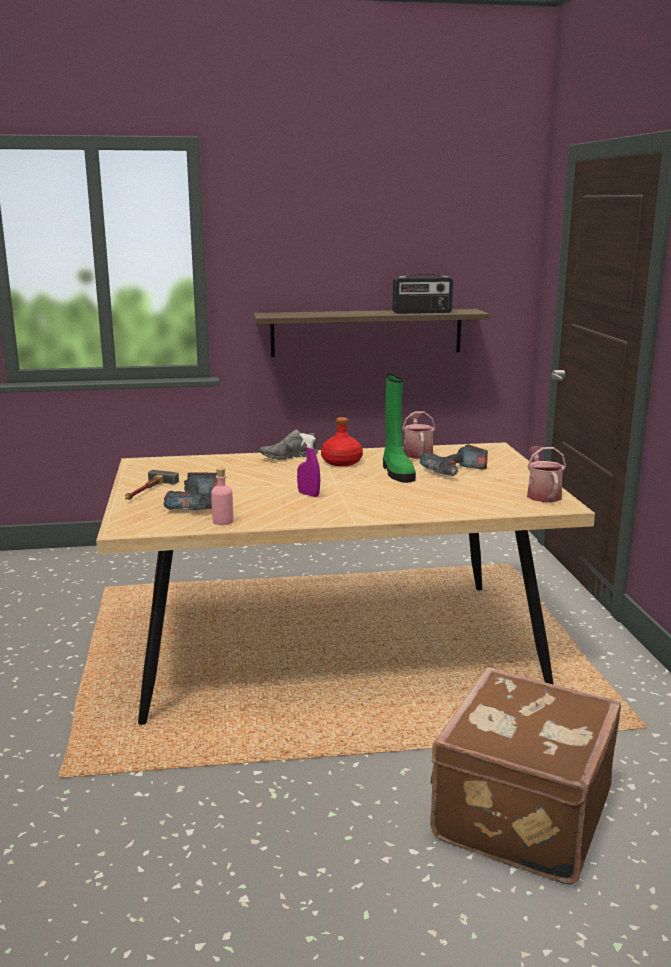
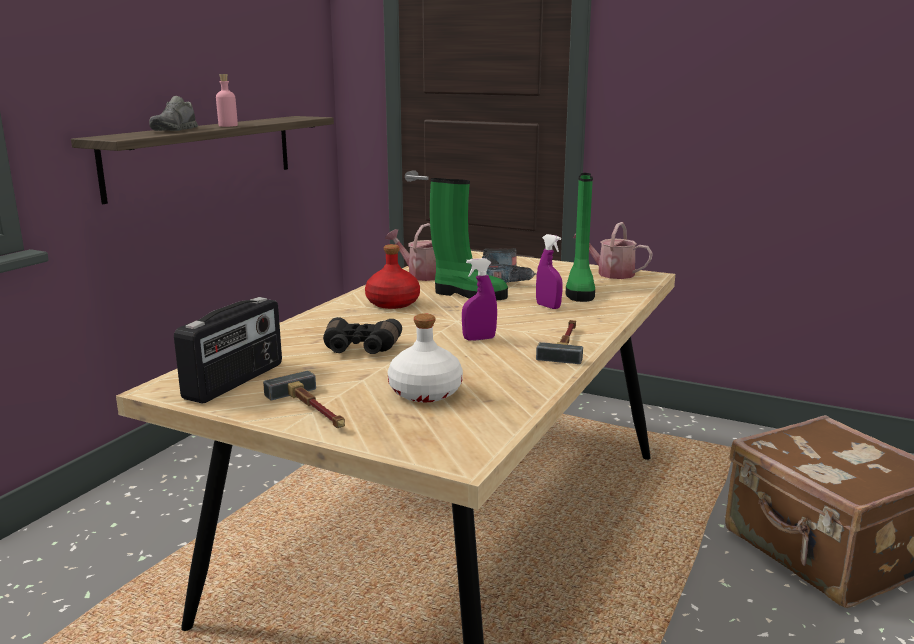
camera: 55 degrees left, 0 degrees up
power drill [164,472,218,510] -> white bottle [388,313,463,402]
pink bottle [211,467,233,525] -> pink bottle moved to [216,74,238,127]
grey shoe [259,429,318,460] -> grey shoe moved to [149,96,198,131]
radio [393,274,453,314] -> radio moved to [174,297,282,404]
none -> black binoculars [323,317,402,354]
none -> purple spray bottle [536,234,563,309]
none -> hammer [536,320,583,364]
none -> green boot [566,173,595,302]

